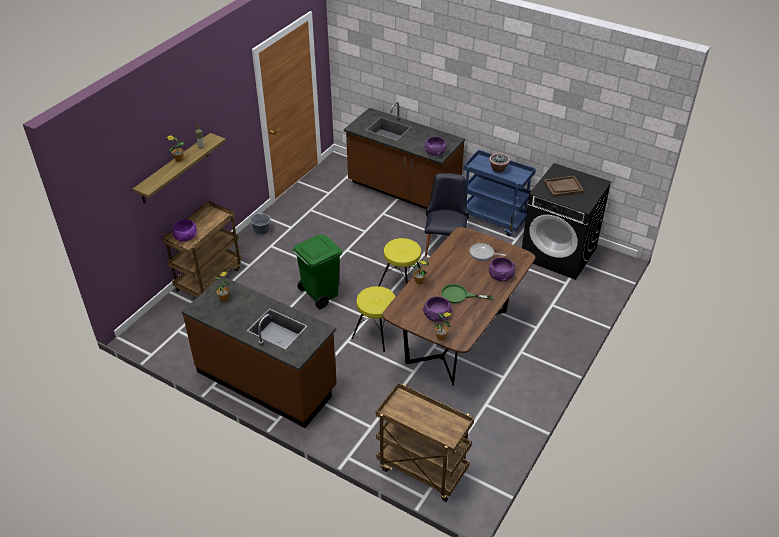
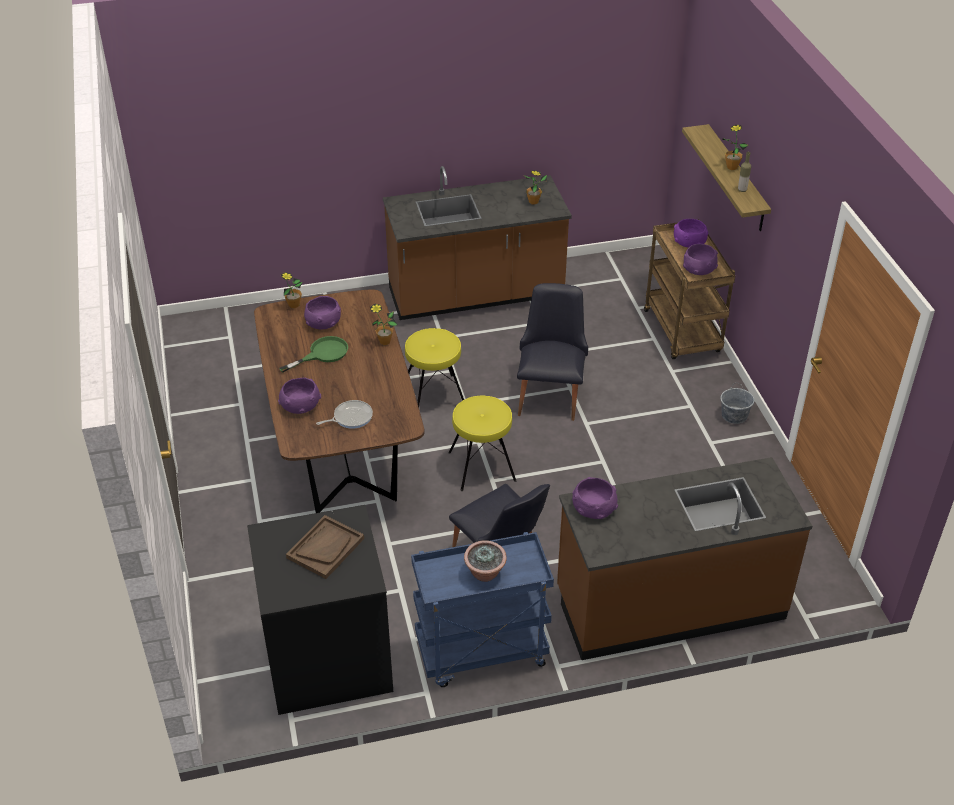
camera: 135 degrees right, 0 degrees up
green trash can [292,235,342,309] -> black chair [517,283,588,421]
brown cart [376,383,474,502] -> none
none -> purple bowl [683,244,718,275]

